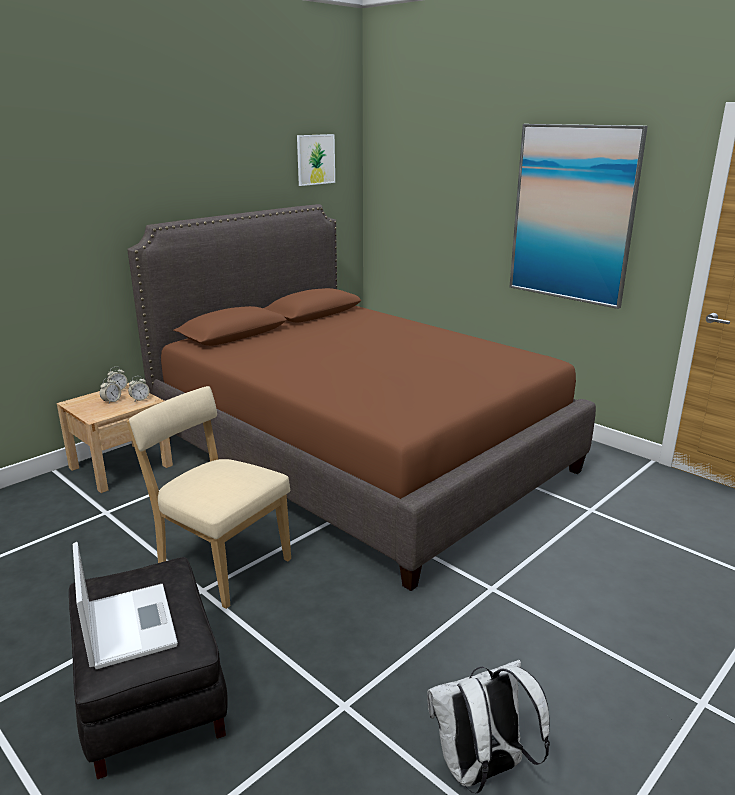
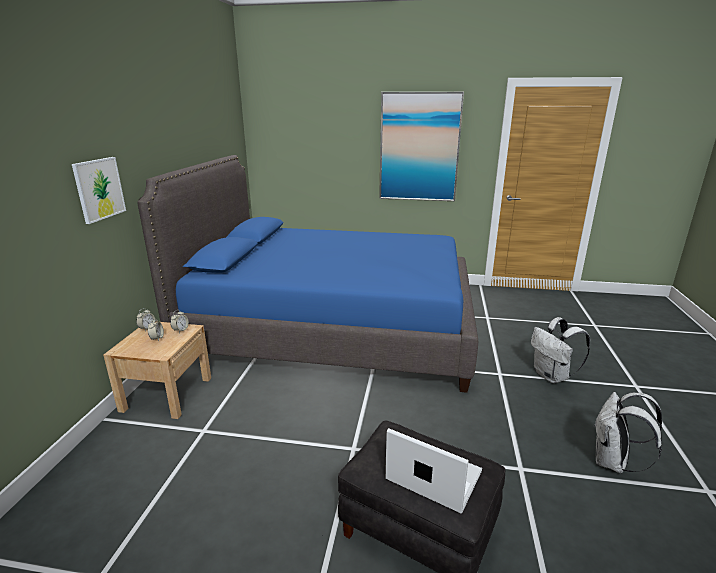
camera: 35 degrees left, 0 degrees up
brown bed [127,204,596,591] -> blue bed [137,155,478,393]
beige chair [127,386,291,609] -> none
picture [297,134,335,186] -> picture moved to [72,157,126,224]
none -> white backpack [531,317,590,383]

